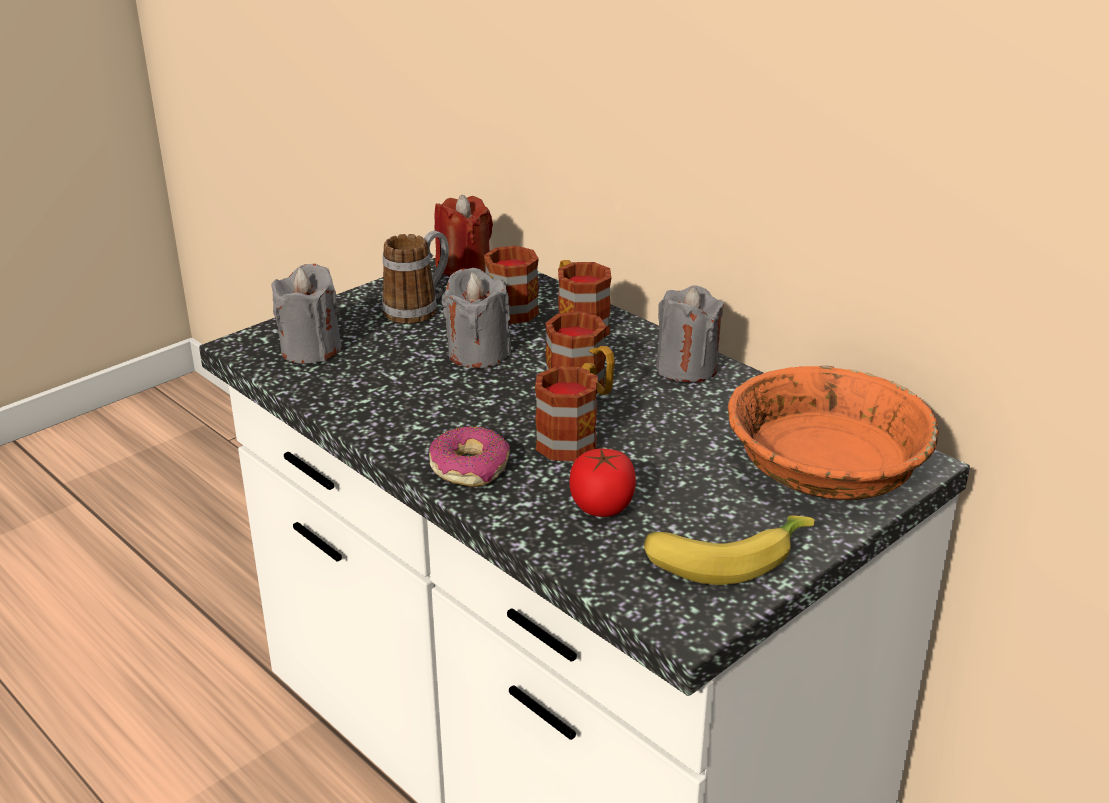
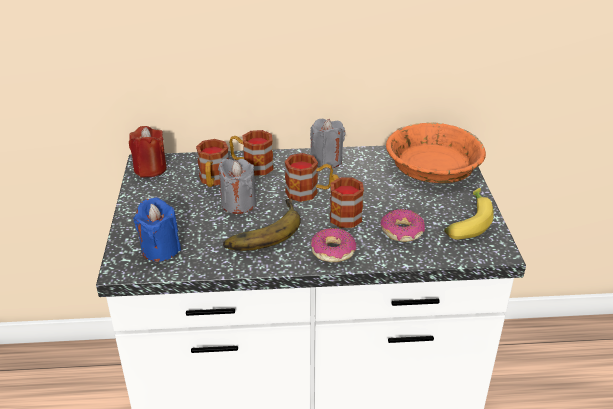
camera: 50 degrees left, 5 degrees up
grey candle [271,264,341,363] -> blue candle [133,198,181,262]
mug [382,231,449,324] -> none
tomato [569,448,636,517] -> donut [380,209,425,242]
none -> banana [223,199,301,251]

